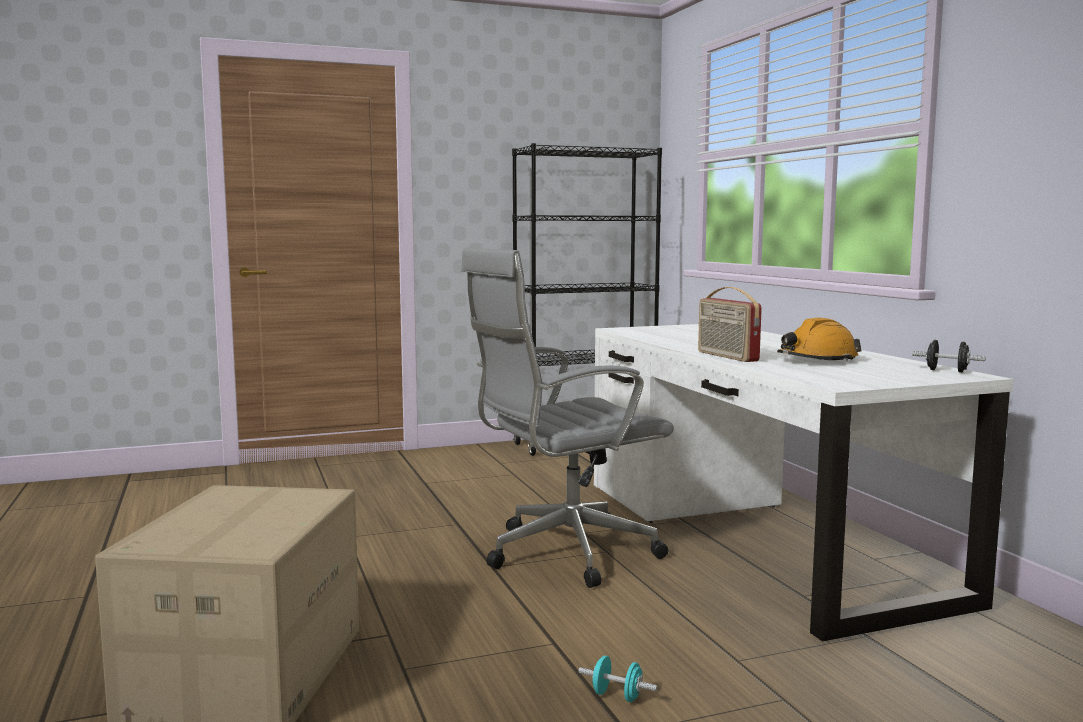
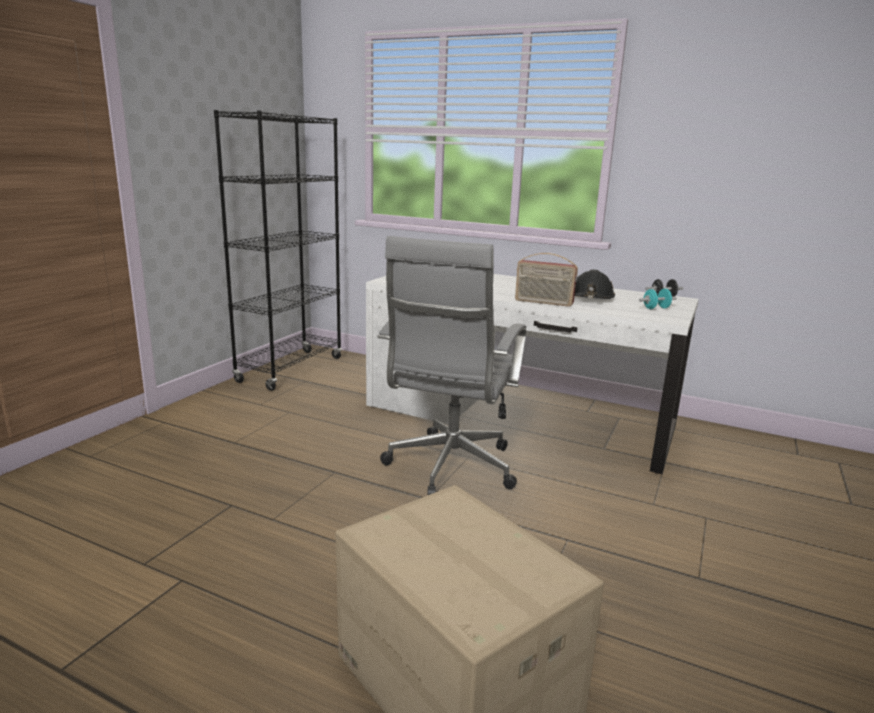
camera: 45 degrees left, 10 degrees up
turquoise dumbbell [579,656,658,702] -> turquoise dumbbell moved to [639,289,677,309]
orange hard hat [777,318,861,362] -> black hard hat [575,269,615,299]

